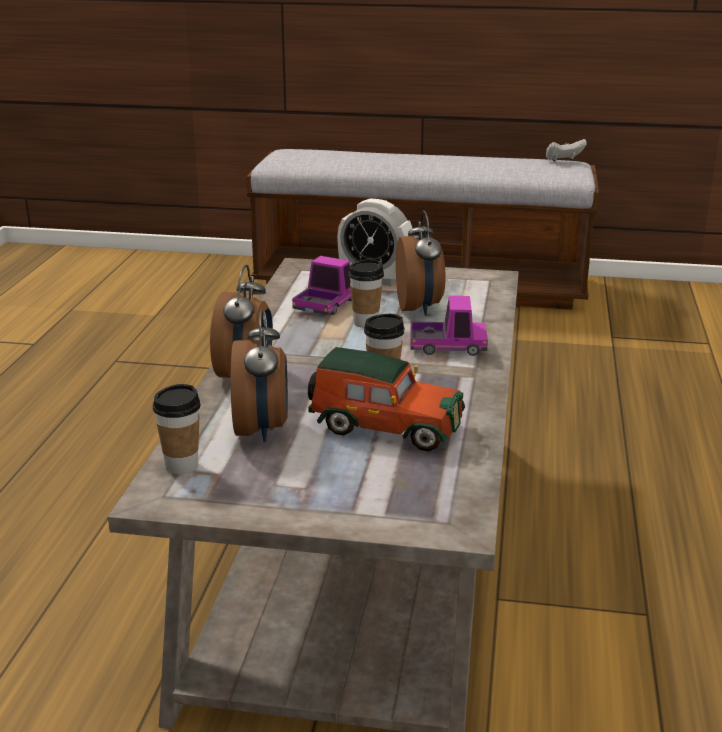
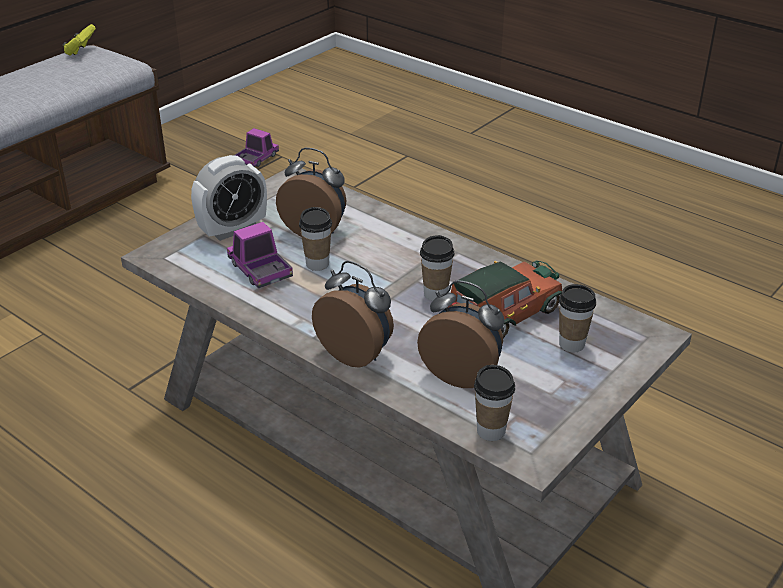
camera: 60 degrees left, 10 degrees up
toy truck [411,296,488,356] -> toy truck moved to [234,128,279,167]
white game controller [546,139,587,161] -> yellow game controller [63,24,96,55]
none -> cup [559,284,596,352]

